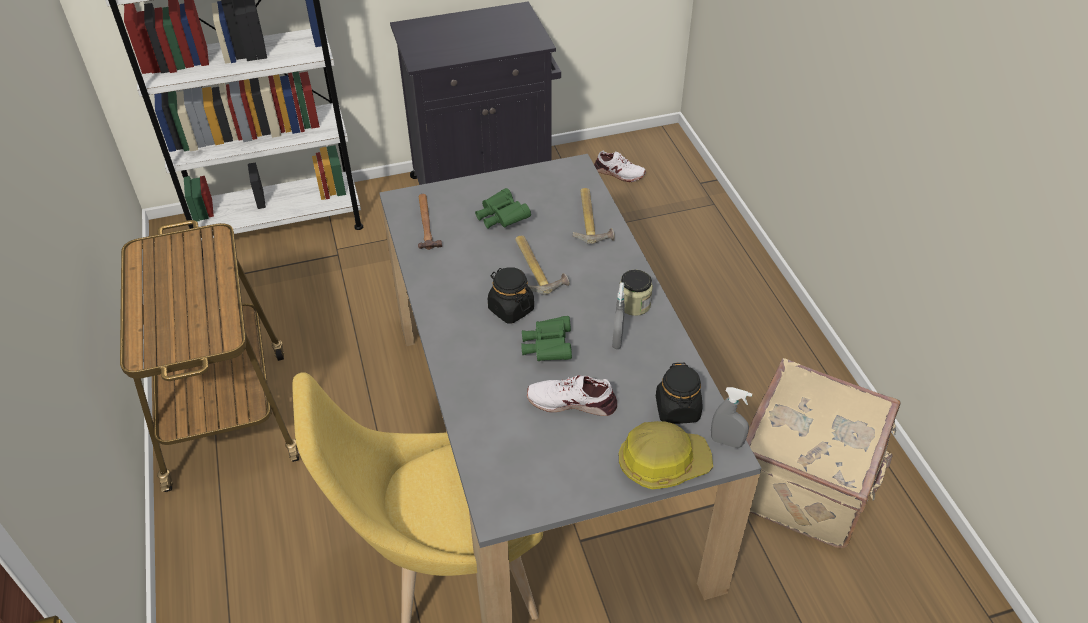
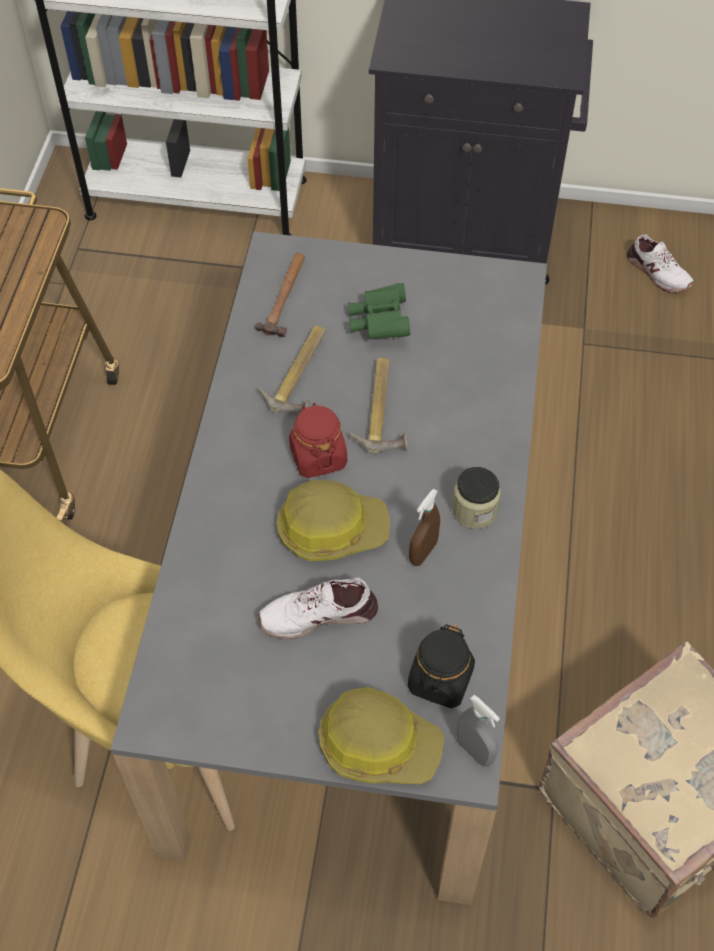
camera: 25 degrees right, 10 degrees up
black jar [488,267,534,323] -> red jar [289,403,347,478]
green binoculars [521,316,572,361] -> hard hat [277,480,390,561]
white shoe [527,375,617,416] -> white shoe turned 45 degrees counterclockwise [258,578,378,639]
hammer [573,188,615,244] -> hammer moved to [258,326,326,413]
grey spray bottle [612,282,625,349] -> brown spray bottle [409,489,440,566]

